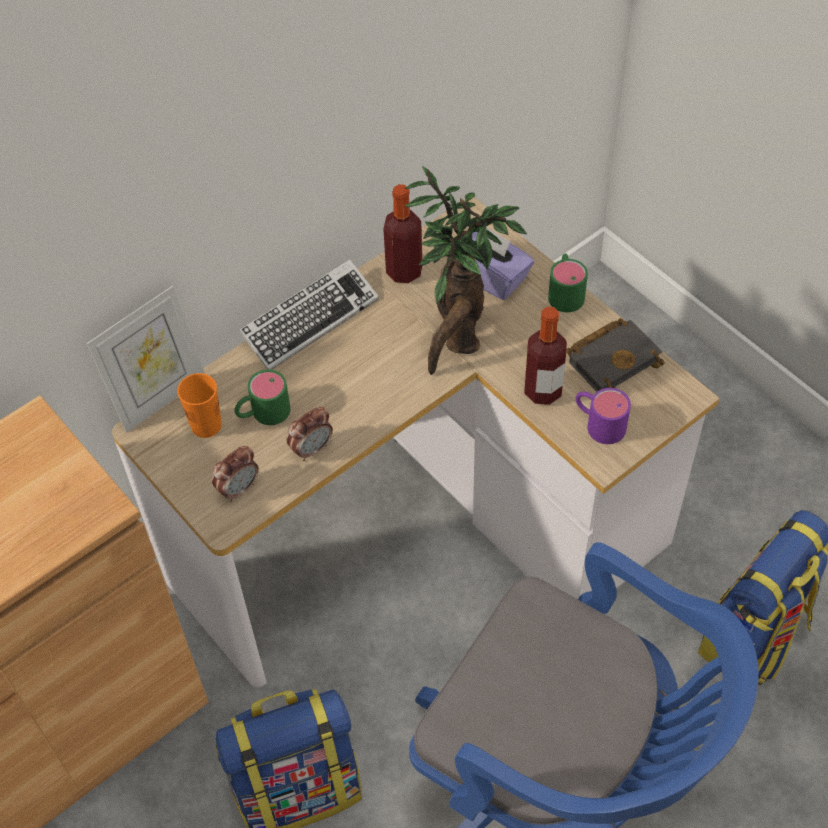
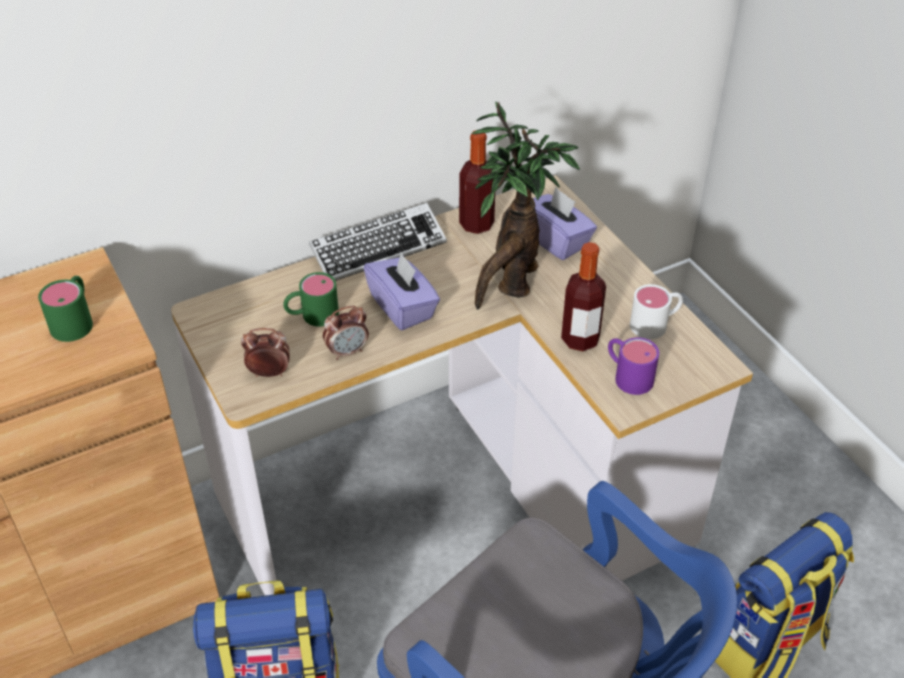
camera: 10 degrees right, 10 degrees down
picture frame [87,286,205,433] -> none
orange cup [177,373,222,438] -> none
alarm clock [212,446,259,502] -> alarm clock turned 150 degrees counterclockwise [241,328,290,377]
green mug [548,253,588,312] -> green mug moved to [38,276,93,342]
black book [566,318,665,392] -> white mug [630,284,683,339]
none -> purple tissue box [364,252,440,330]

